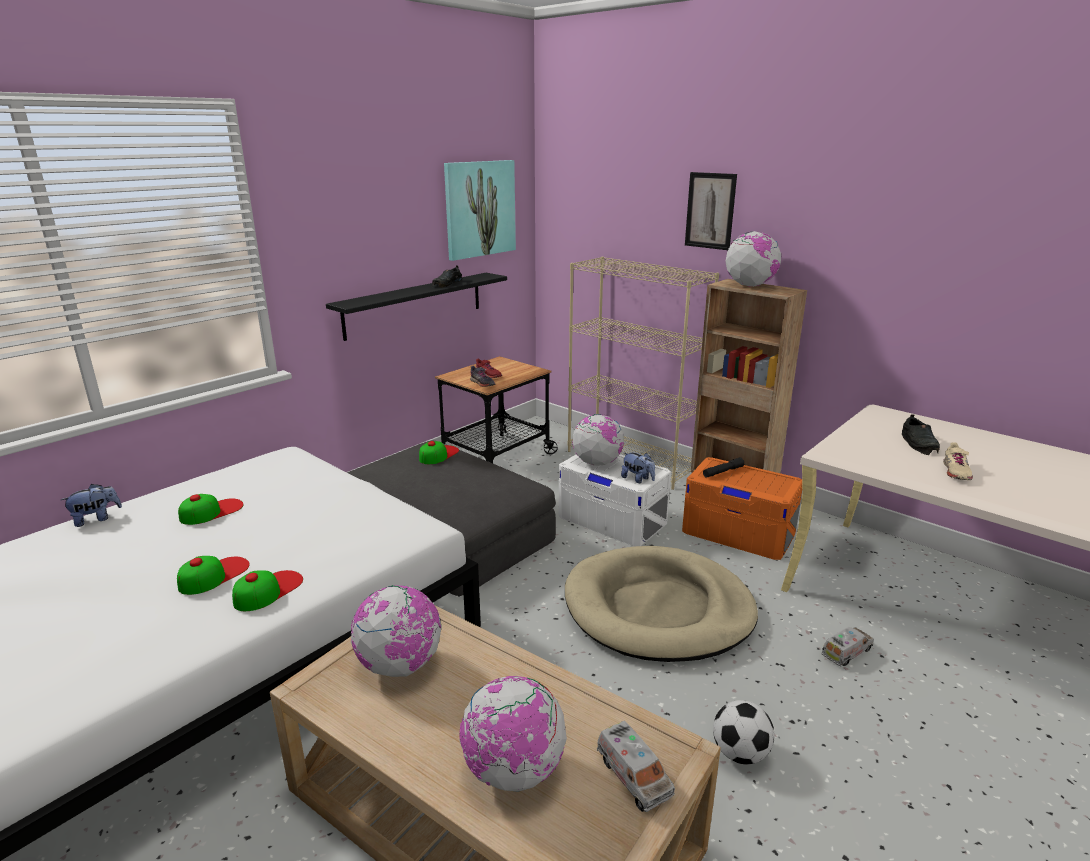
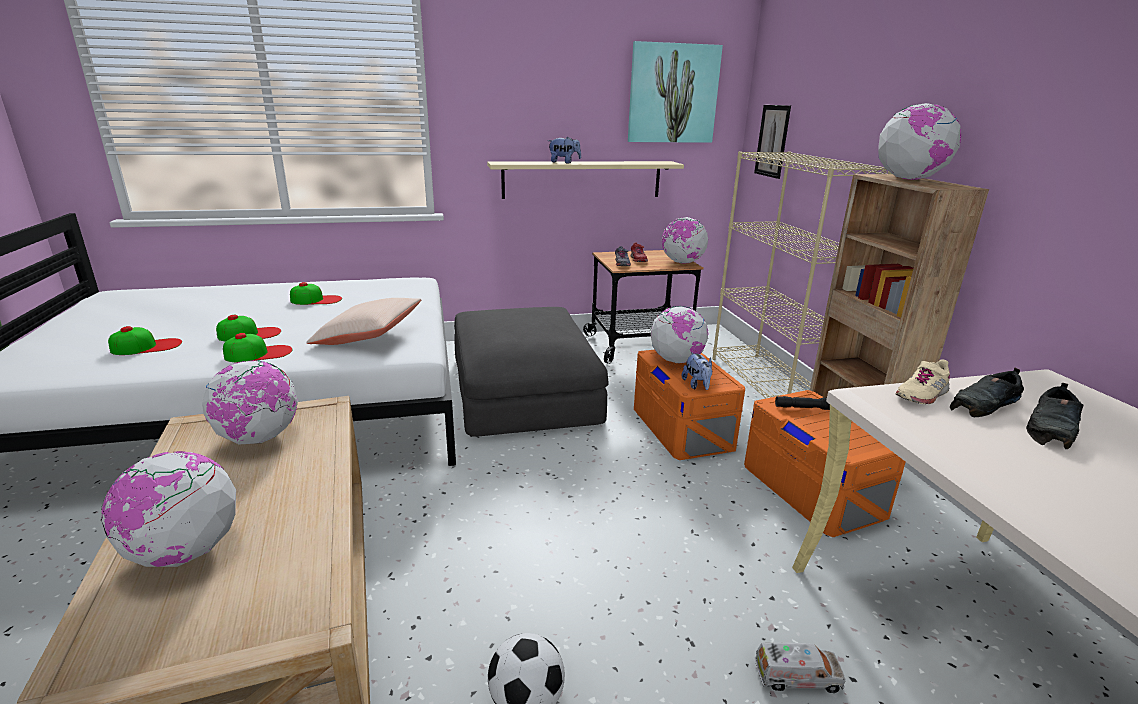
camera: 35 degrees right, 0 degrees up
plush toy [61,484,122,527] -> plush toy moved to [548,137,581,164]
black shelf [326,273,507,341] -> beige shelf [487,161,684,199]
cap [419,441,459,464] -> cap moved to [108,326,182,355]
black shoe [432,265,462,288] -> black shoe moved to [950,368,1024,417]
white storage box [559,454,671,546] -> orange storage box [634,350,745,460]
beige dog bed [565,546,758,662] -> none
toy truck [597,721,675,812] -> none
picture [685,172,737,250] -> picture moved to [754,105,791,179]
beige shoe [943,442,973,480] -> beige shoe moved to [895,359,950,404]
none -> beige pillow [306,298,422,345]
none -> globe [662,217,708,264]

